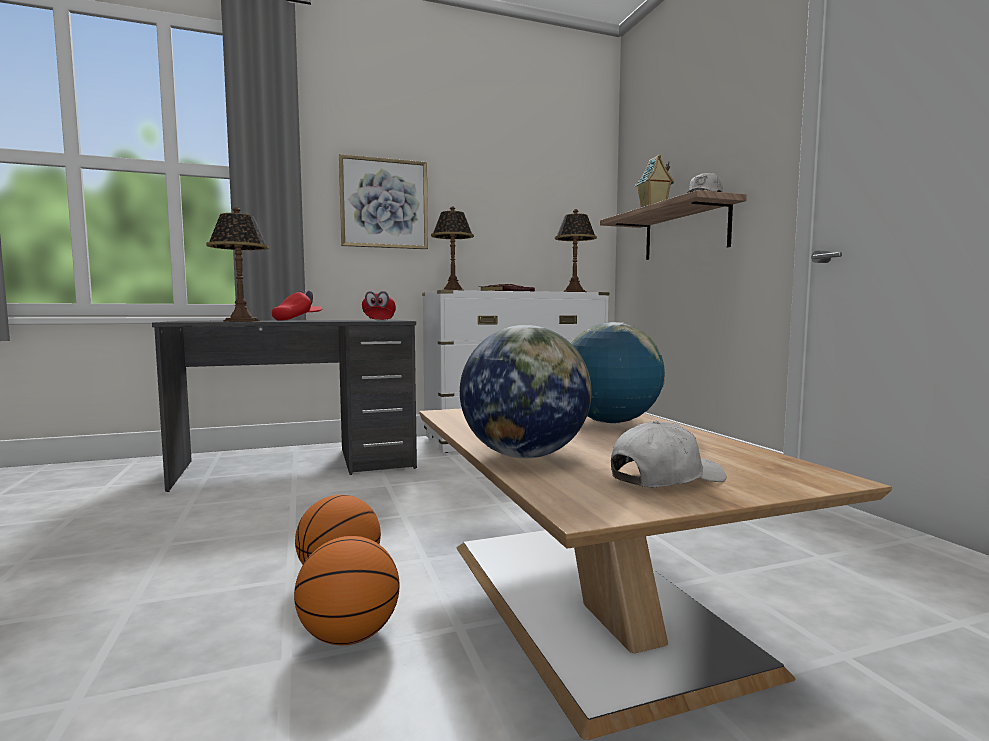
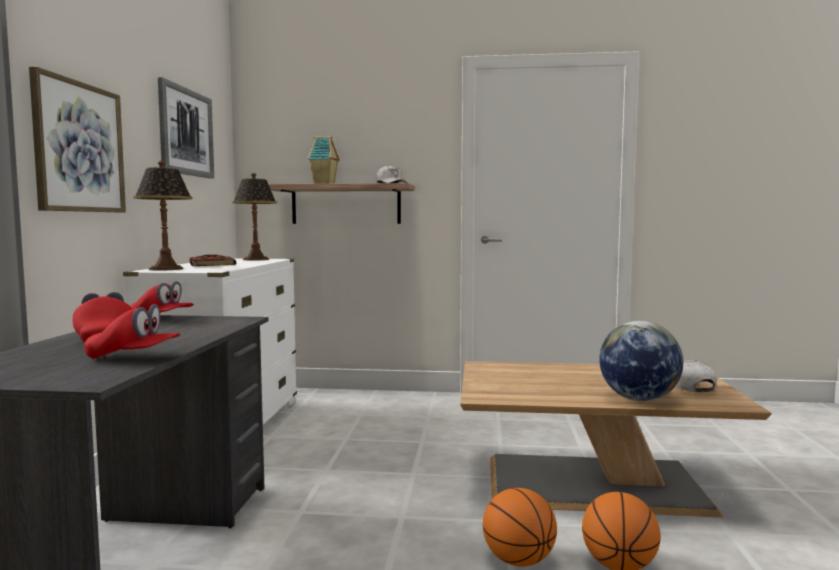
camera: 65 degrees left, 0 degrees up
table lamp [206,207,269,322] -> red cap [84,304,181,359]
globe [571,322,666,423] -> none
none -> picture [158,77,214,179]

